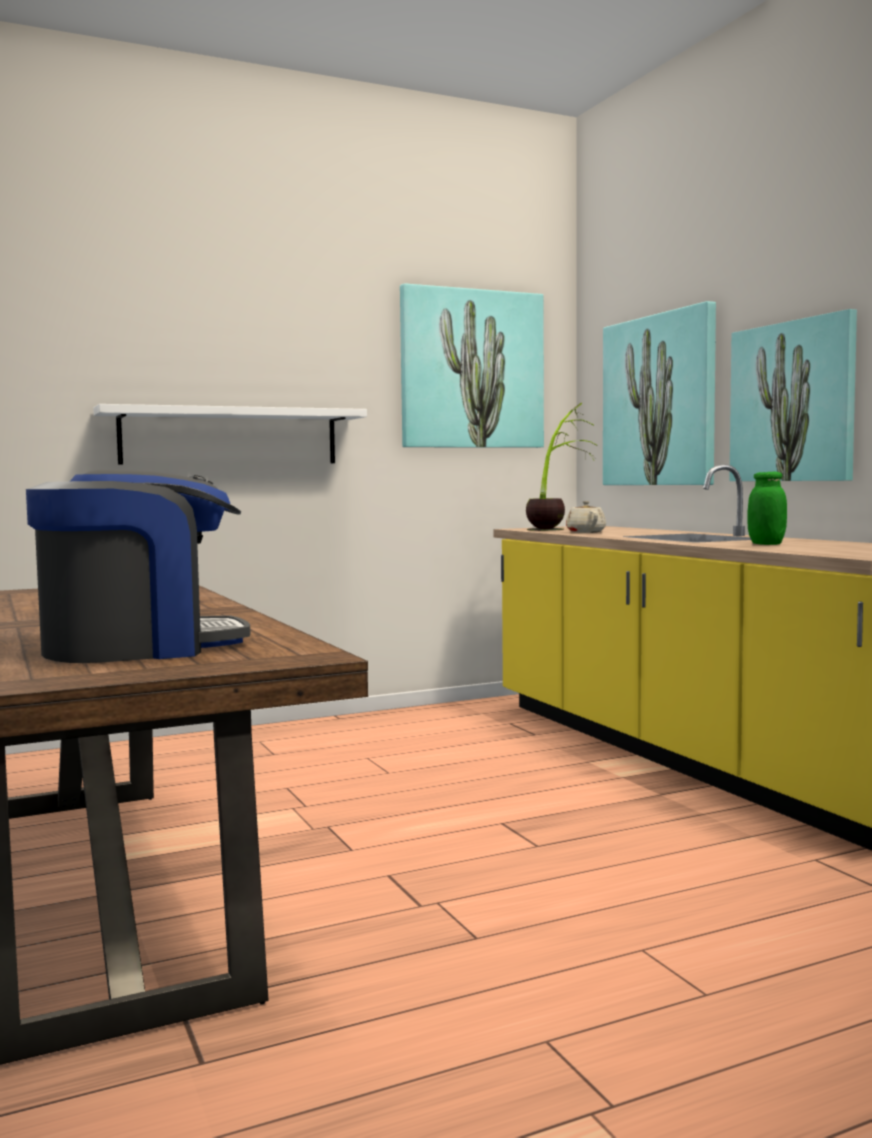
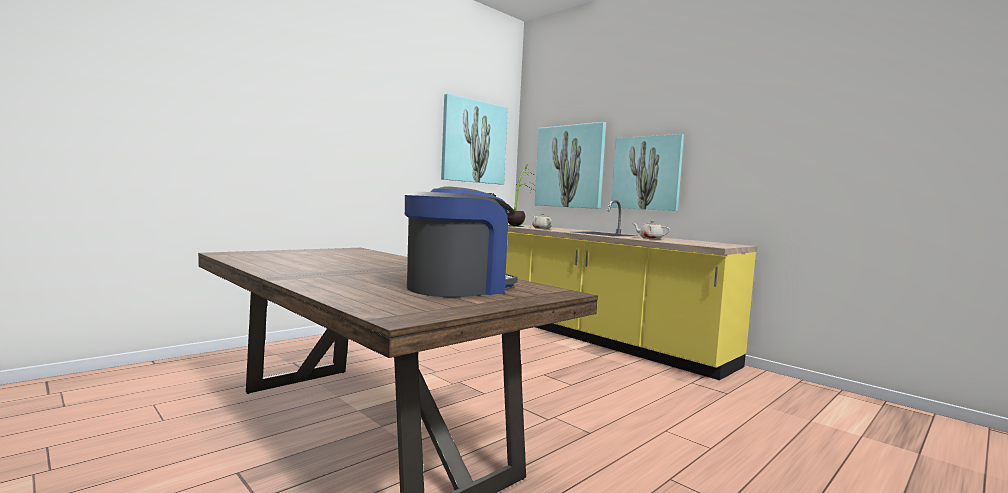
camera: 20 degrees left, 0 degrees up
white shelf [93,404,367,465] -> none
green jar [748,472,787,545] -> beige teapot [633,221,670,239]

